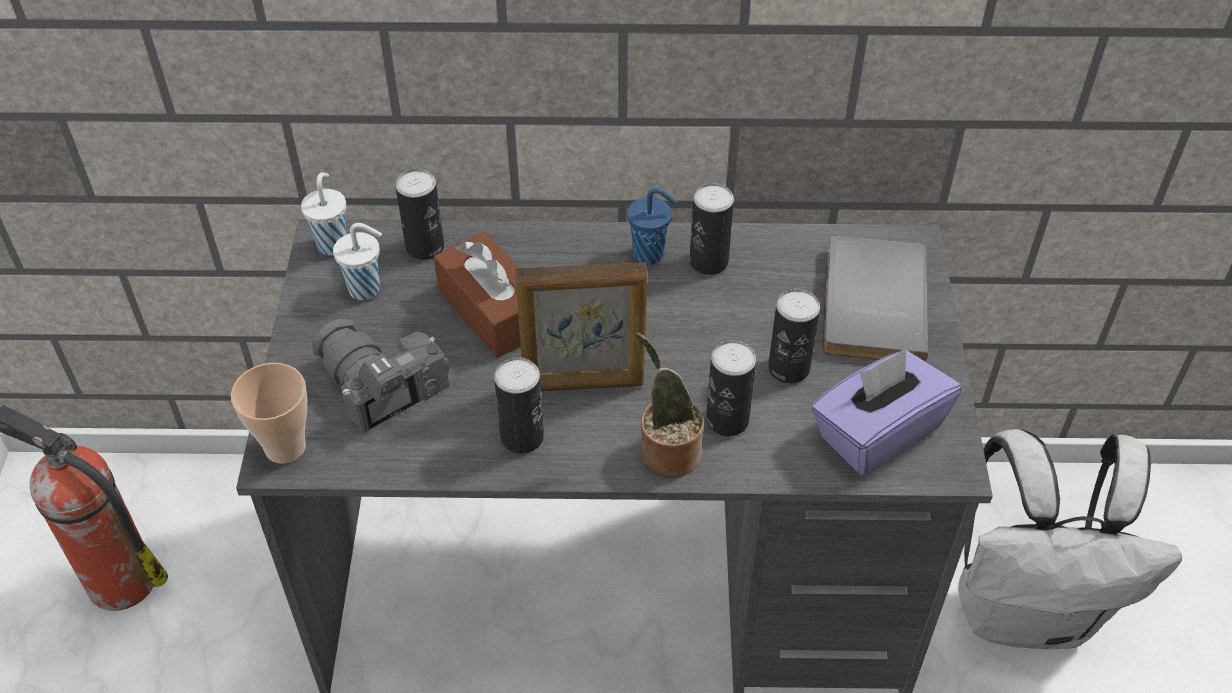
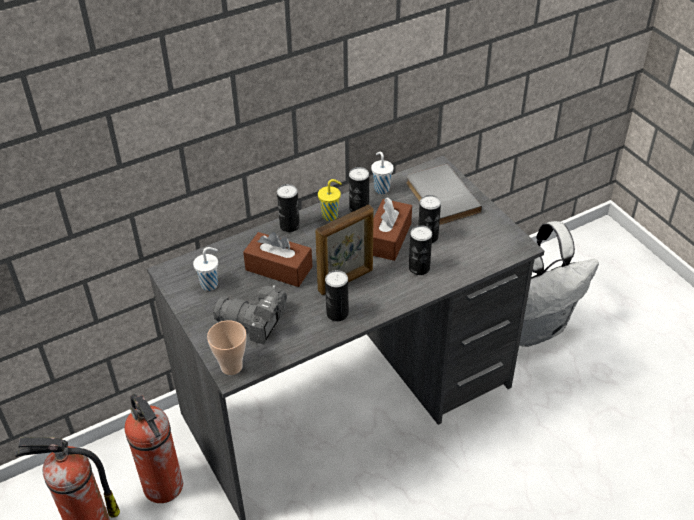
camera: 30 degrees left, 5 degrees down
white cup [301,173,347,256] -> white cup moved to [371,152,394,194]
can [395,169,444,260] -> can moved to [277,184,300,232]
blue cup [627,188,677,265] -> yellow cup [318,179,342,221]
potted plant [636,333,704,478] -> none
purple tissue box [811,349,961,476] -> none
none -> fire extinguisher [125,394,183,503]
none -> brown tissue box [373,197,412,261]

